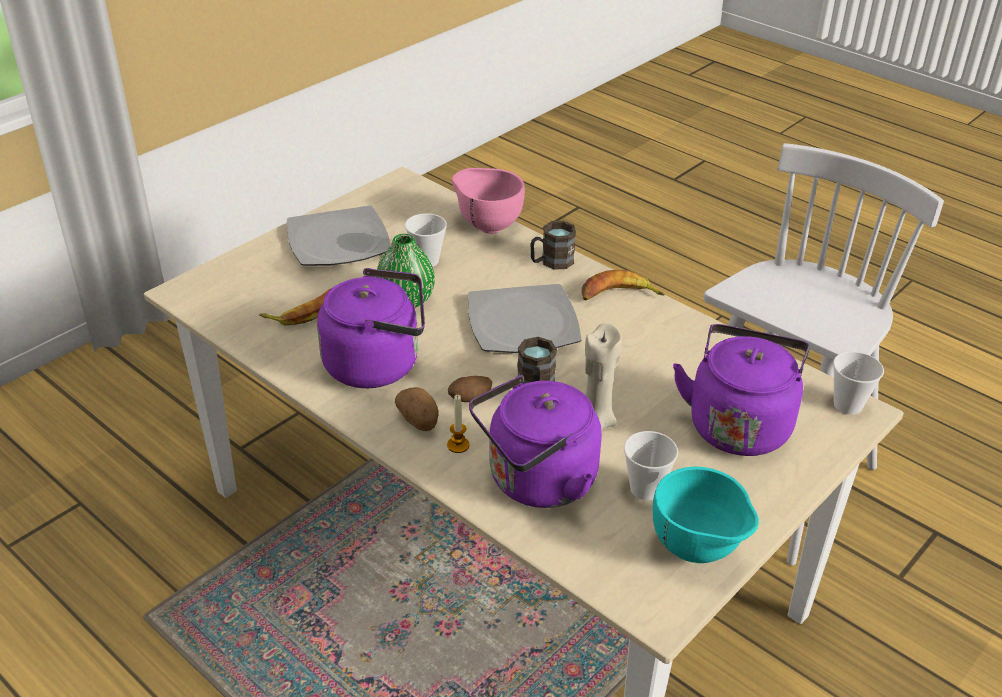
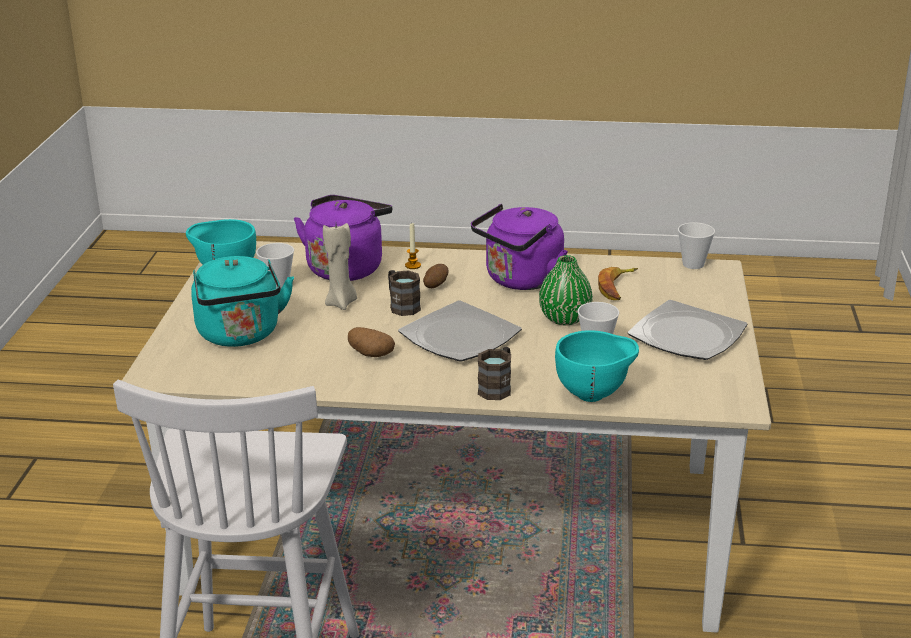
camera: 145 degrees right, 10 degrees down
potato [395,387,439,431] -> potato moved to [348,327,395,357]
pink bowl [452,168,525,234] -> turquoise bowl [555,330,639,402]
banana [582,270,665,300] -> none
purple kettle [673,324,810,456] -> turquoise kettle [191,256,294,347]
cup [833,351,884,415] -> cup moved to [678,222,715,269]

